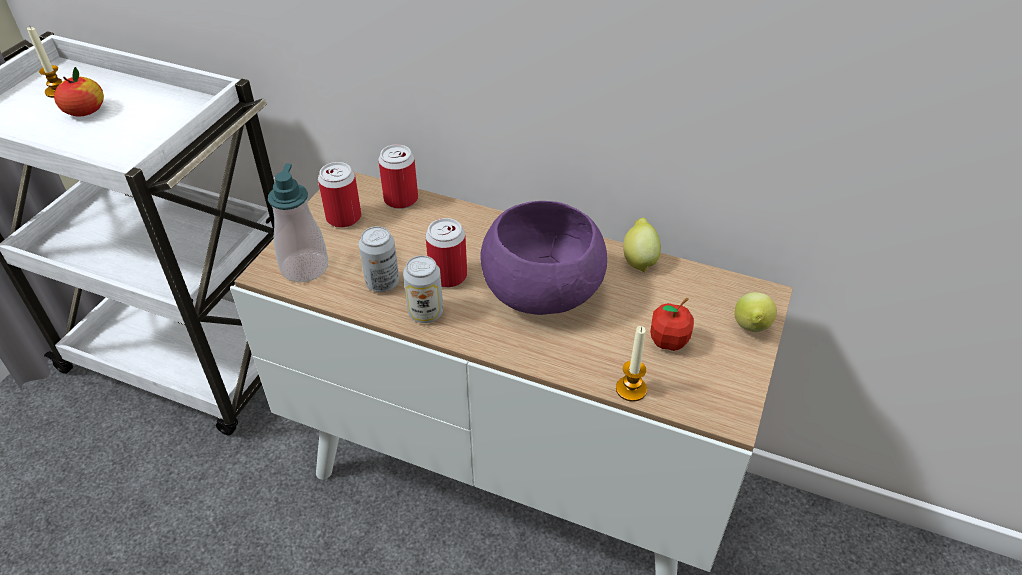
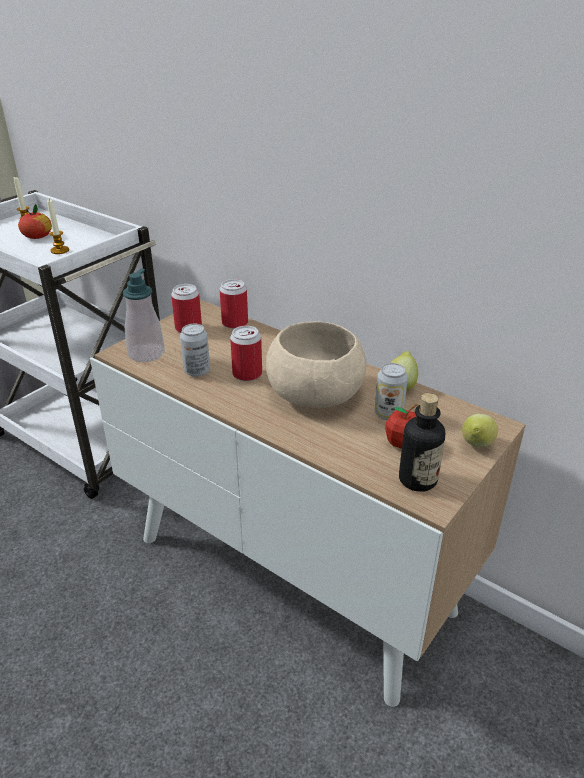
camera: 15 degrees right, 10 degrees down
can [403,255,443,323] -> can moved to [375,363,408,420]
purple bowl [480,201,607,315] -> beige bowl [266,321,366,408]
candle [616,326,647,402] -> candle moved to [47,199,69,254]
none -> bottle [399,393,445,492]

